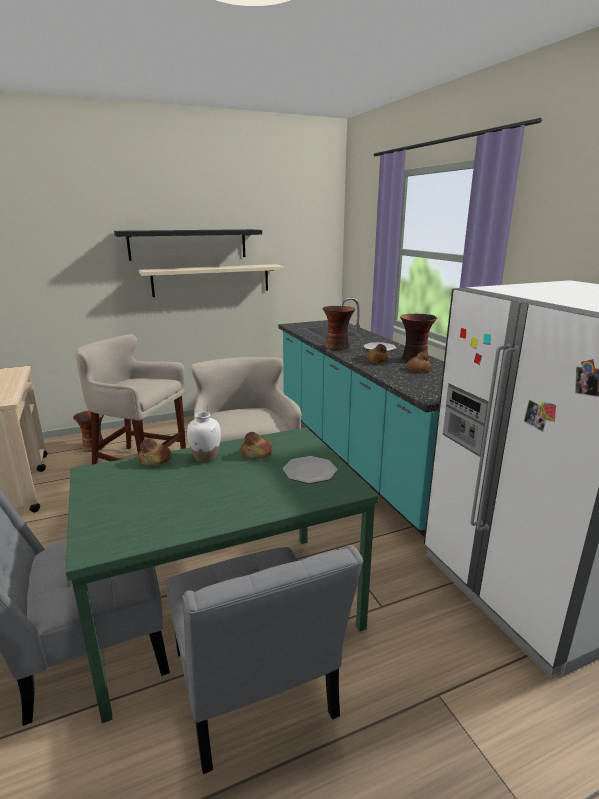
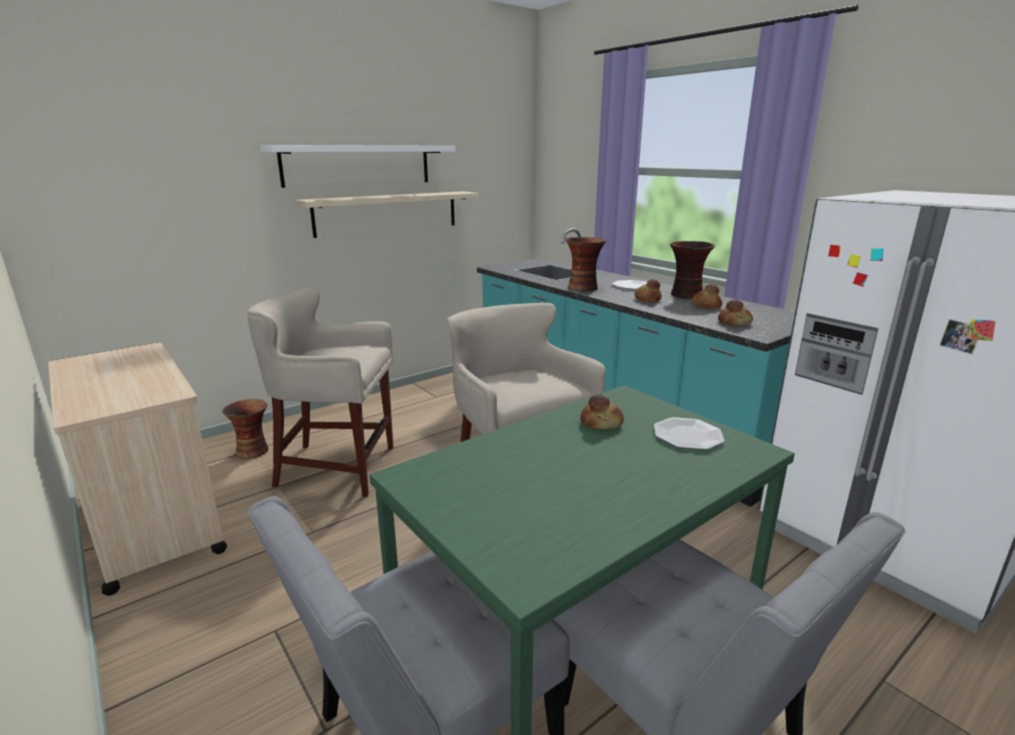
camera: 15 degrees left, 0 degrees up
black shelf [114,229,262,261] -> white shelf [260,145,456,188]
bread [138,438,172,466] -> bread moved to [718,299,753,325]
white vase [187,412,221,462] -> none

